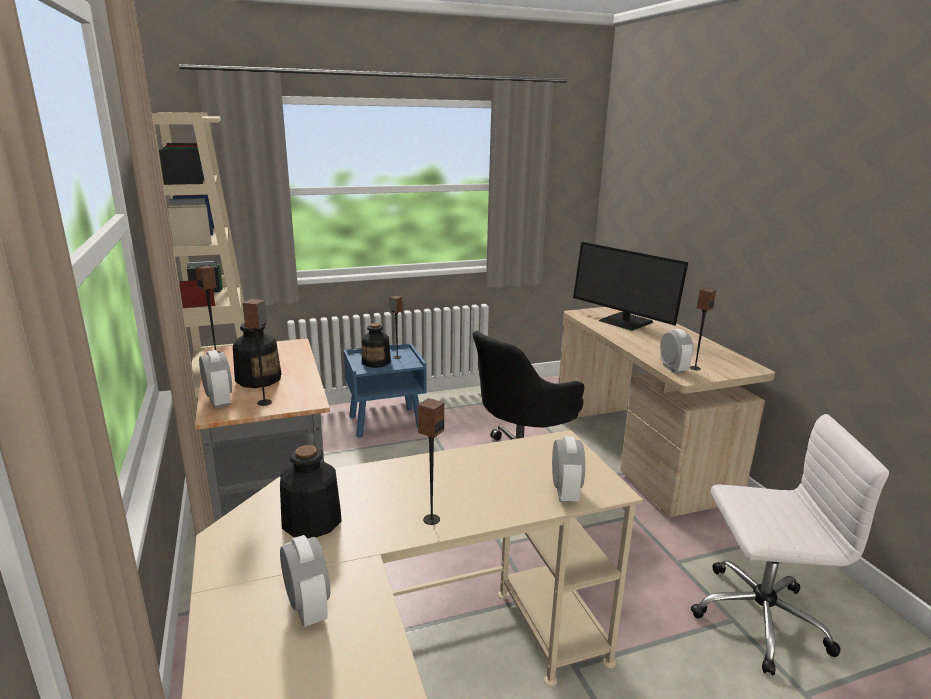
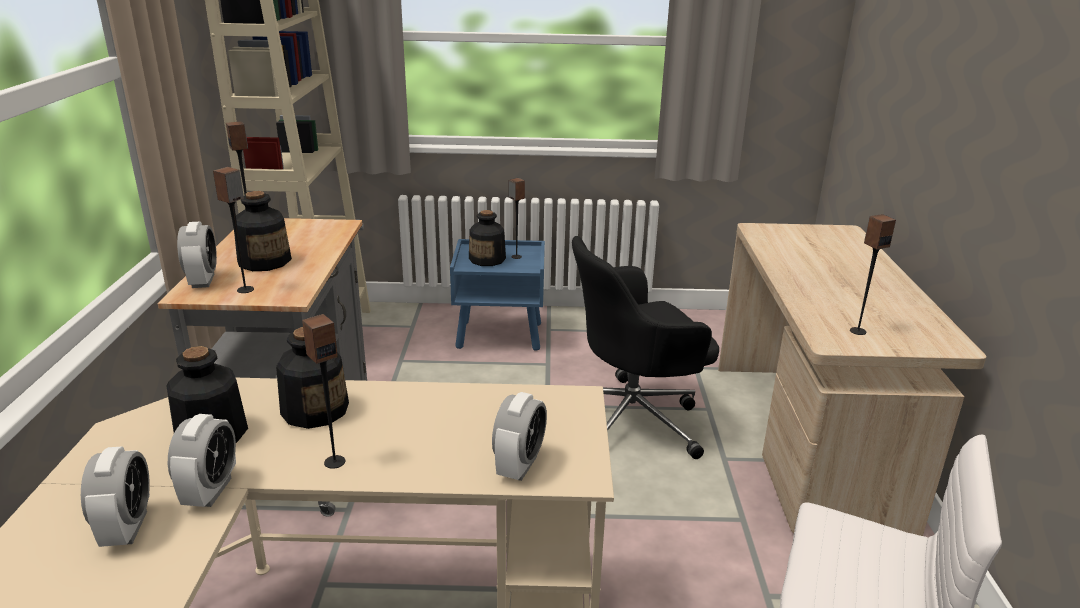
camera: 20 degrees right, 5 degrees up
monitor [573,242,688,331] -> none
alarm clock [660,329,693,373] -> alarm clock moved to [168,414,236,507]
none -> bottle [276,327,349,429]

